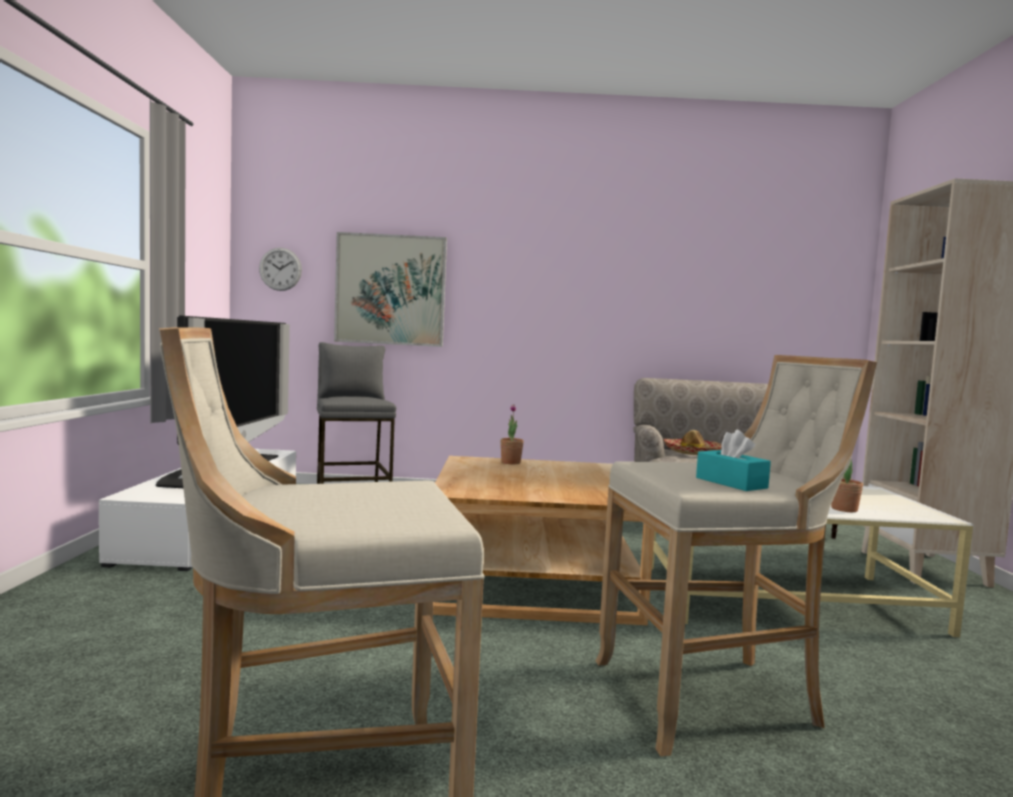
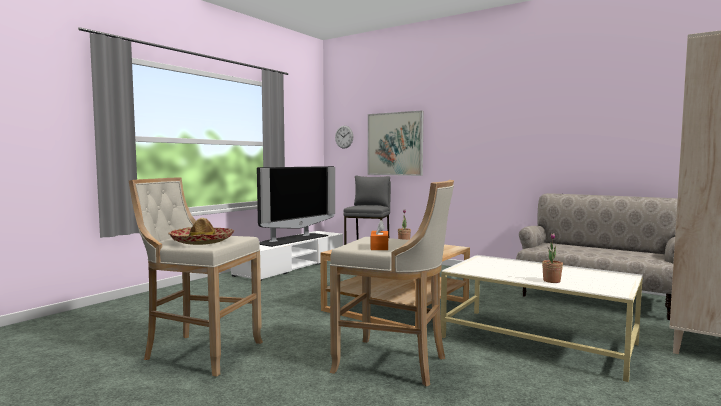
camera: 35 degrees right, 0 degrees up
hat [663,430,722,455] -> hat moved to [168,217,234,245]
turquoise tissue box [696,430,771,491] -> orange tissue box [371,220,388,250]

